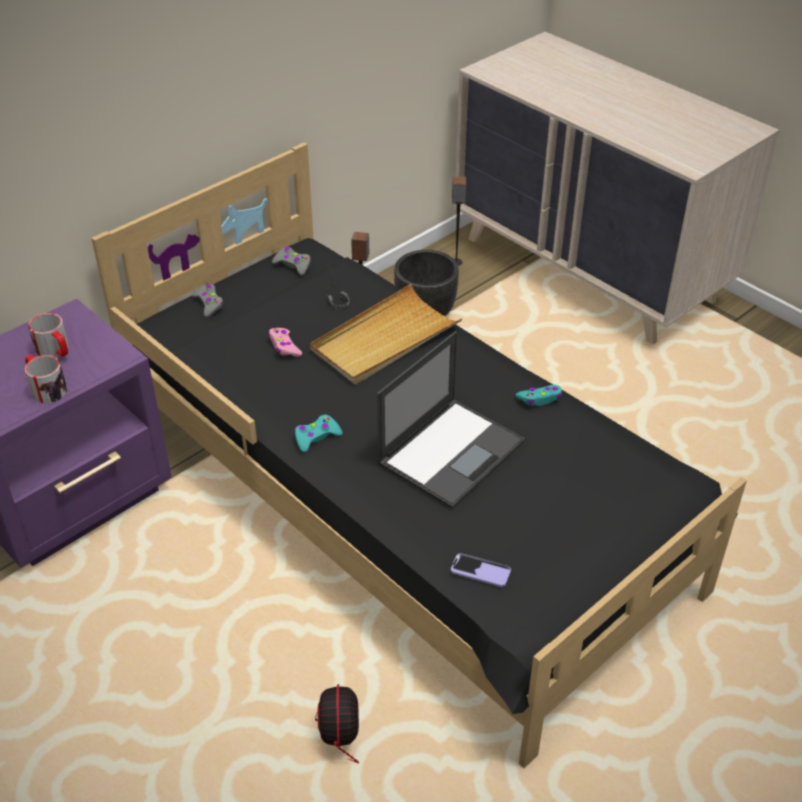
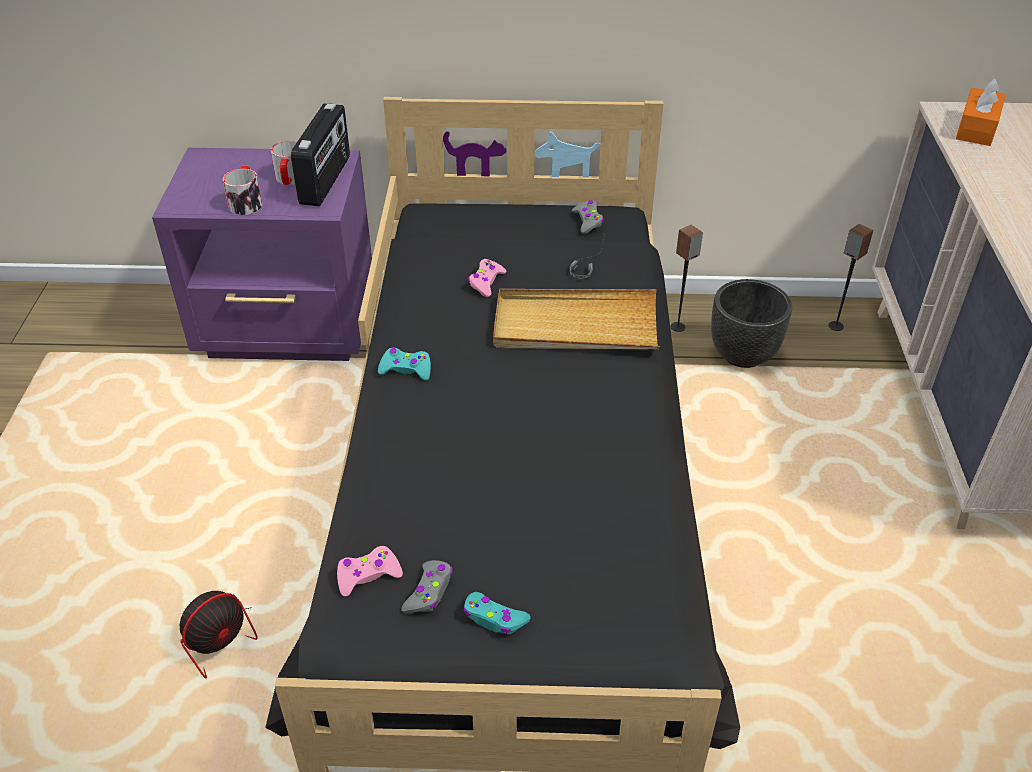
camera: 45 degrees right, 0 degrees up
grey game controller [193,284,224,318] -> grey game controller moved to [401,560,453,614]
laptop [377,331,525,509] -> none
phone [451,553,511,587] -> pink game controller [337,546,403,597]
turquoise game controller [515,384,562,406] -> turquoise game controller moved to [463,592,531,635]
none -> radio [291,103,350,206]
none -> orange tissue box [956,78,1006,146]

